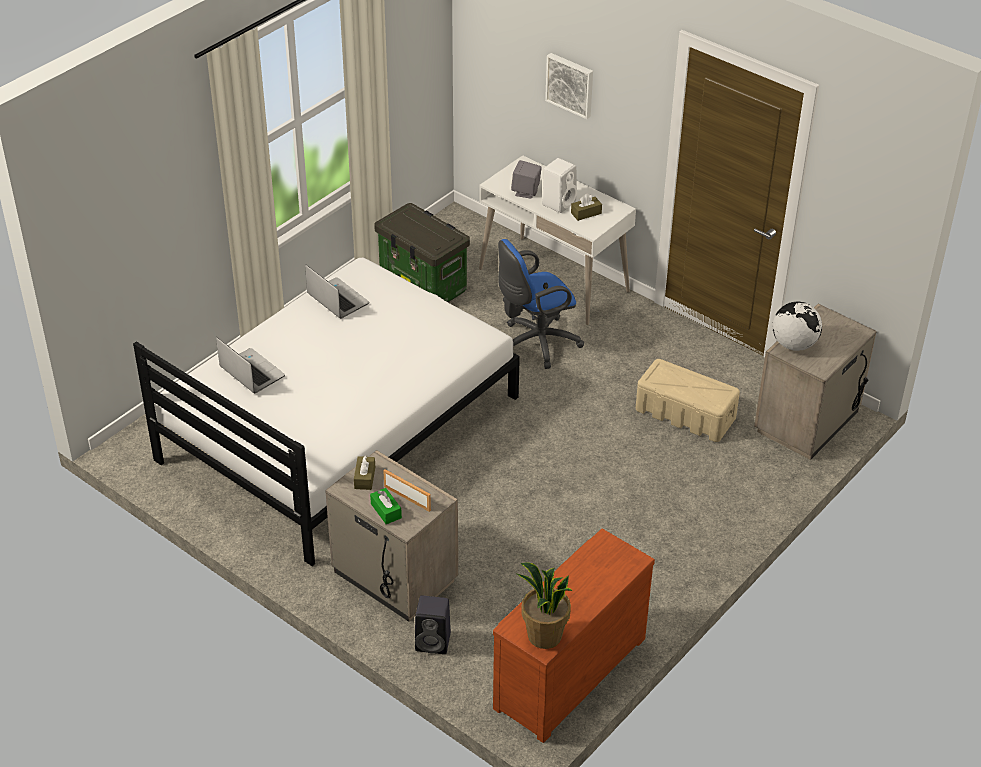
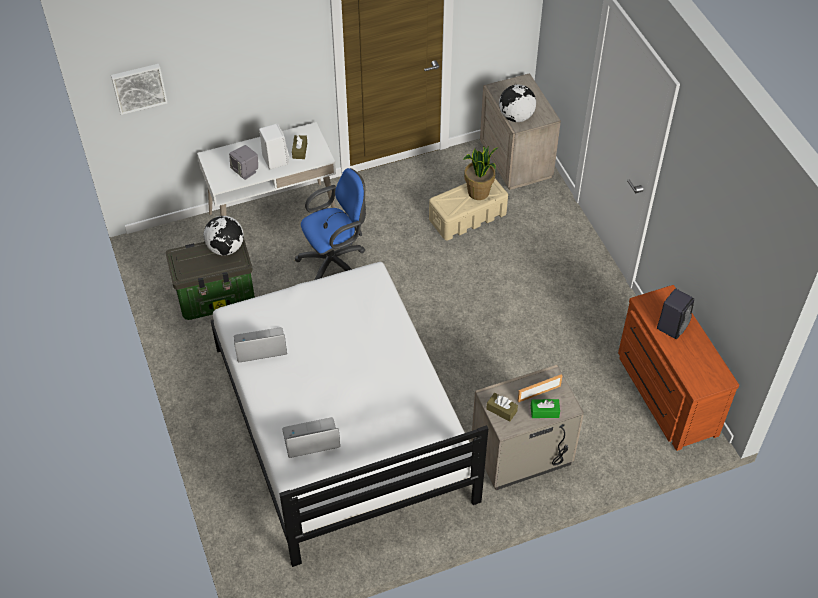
camera: 60 degrees left, 10 degrees up
black speaker [415,595,451,654] -> black speaker moved to [657,289,694,339]
blue office chair [498,239,584,369] -> blue office chair turned 120 degrees counterclockwise [295,168,366,280]
potted plant [516,562,572,649] -> potted plant moved to [463,146,499,200]
picture [545,53,593,119] -> picture moved to [111,64,167,115]
none -> globe [203,216,244,255]

